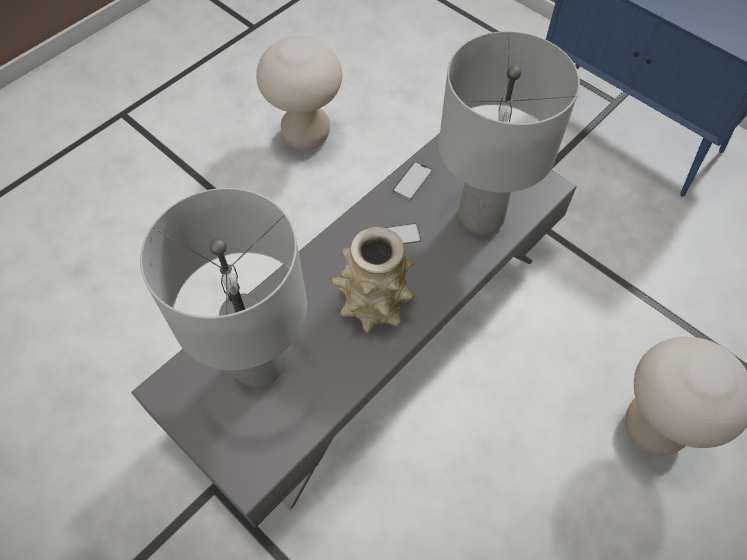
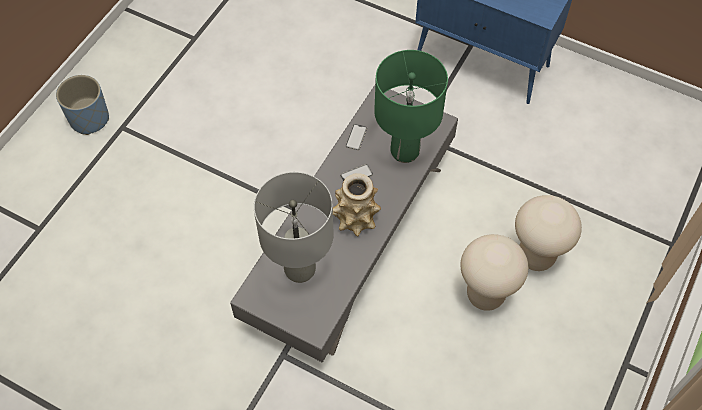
camera: 15 degrees left, 0 degrees up
beige stool [256,36,342,150] -> beige stool moved to [461,234,528,311]
grey table lamp [439,31,580,235] -> green table lamp [374,50,448,163]
none -> blue planter [56,75,109,135]

